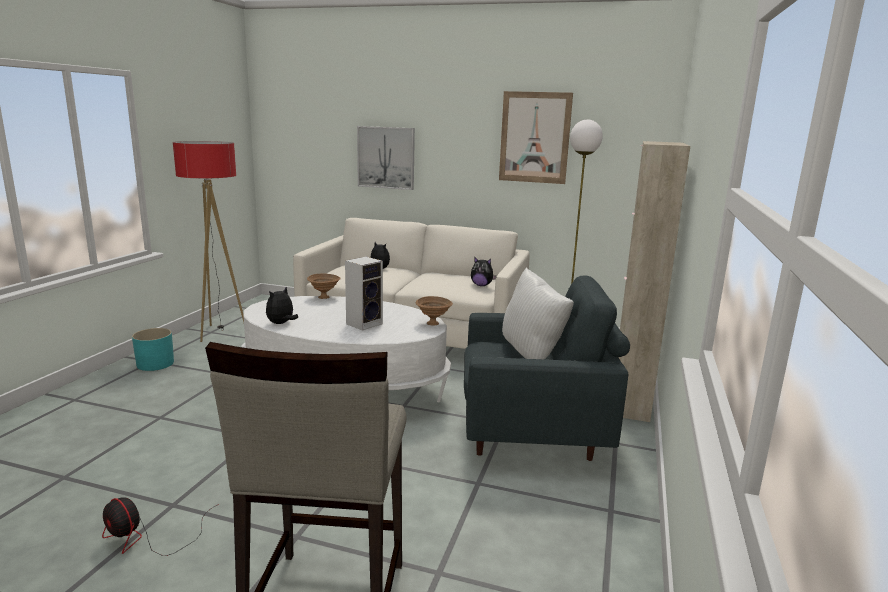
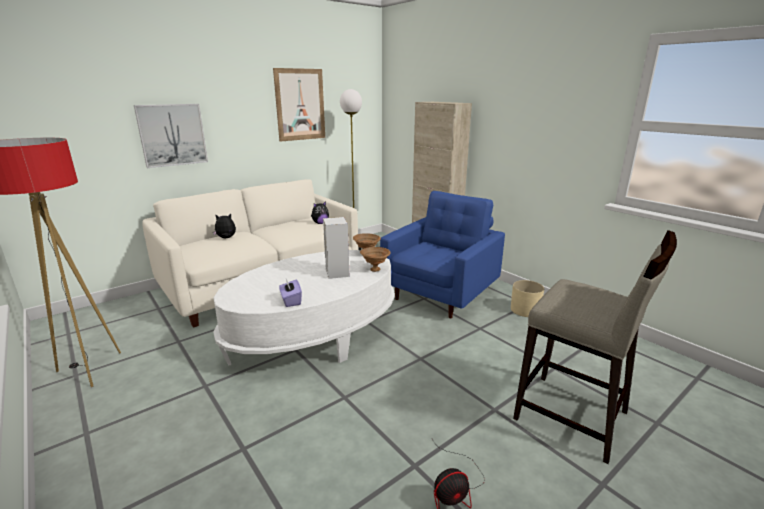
camera: 55 degrees left, 5 degrees up
turquoise planter [132,328,174,371] -> none
plush toy [266,287,298,324] -> purple tissue box [279,279,302,307]
brown bowl [307,273,341,299] -> brown bowl moved to [360,247,391,272]
grey armchair [464,275,630,461] -> blue armchair [380,191,505,318]
white pillow [502,267,574,359] -> none
none -> beige planter [511,280,544,317]

